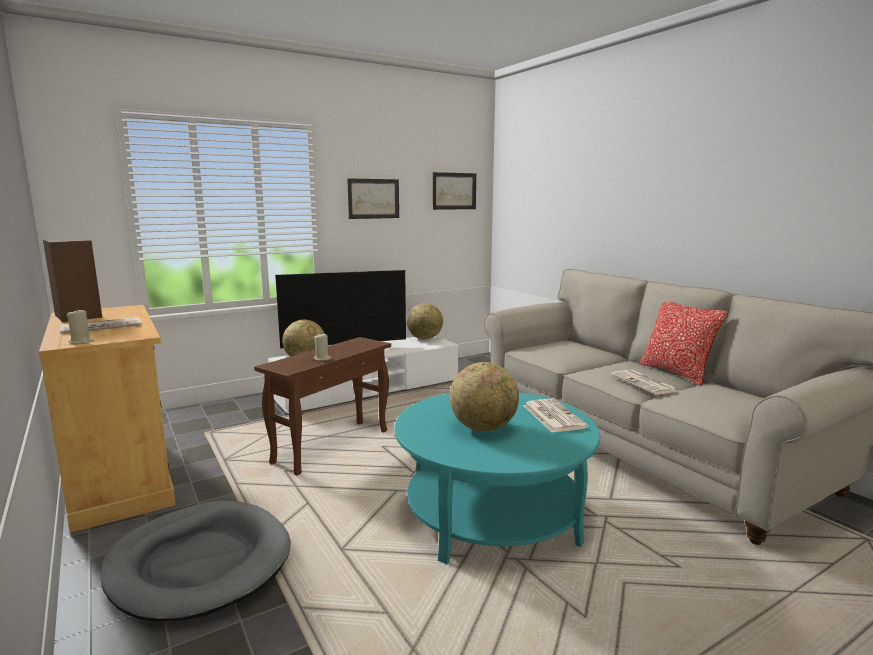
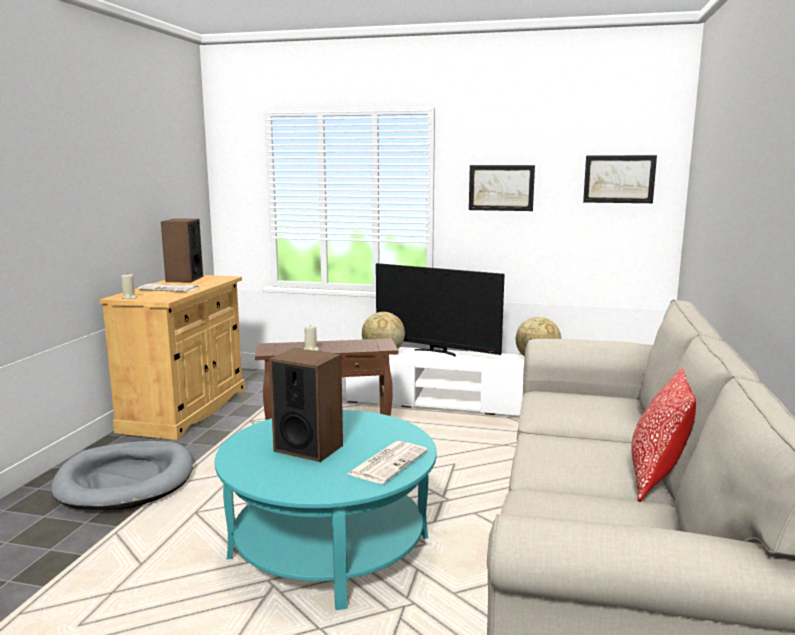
camera: 45 degrees right, 0 degrees up
globe [450,362,519,432] -> speaker [269,348,343,462]
newspaper [611,370,679,395] -> none

